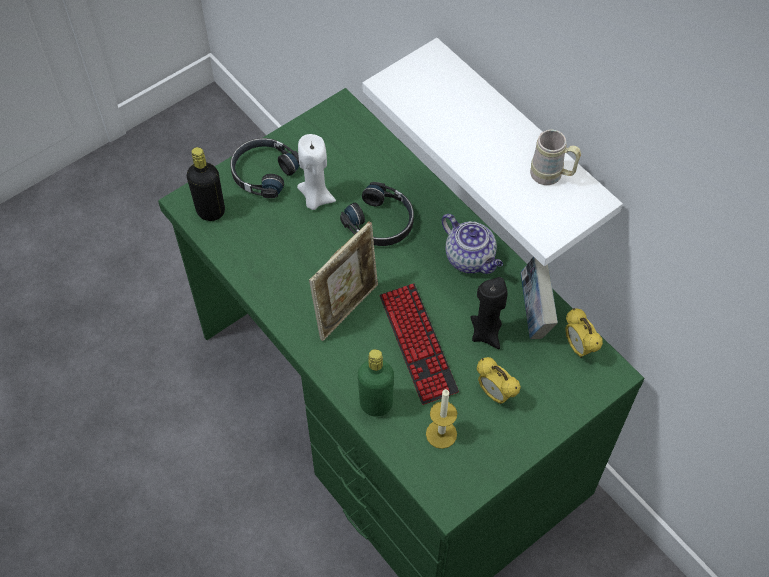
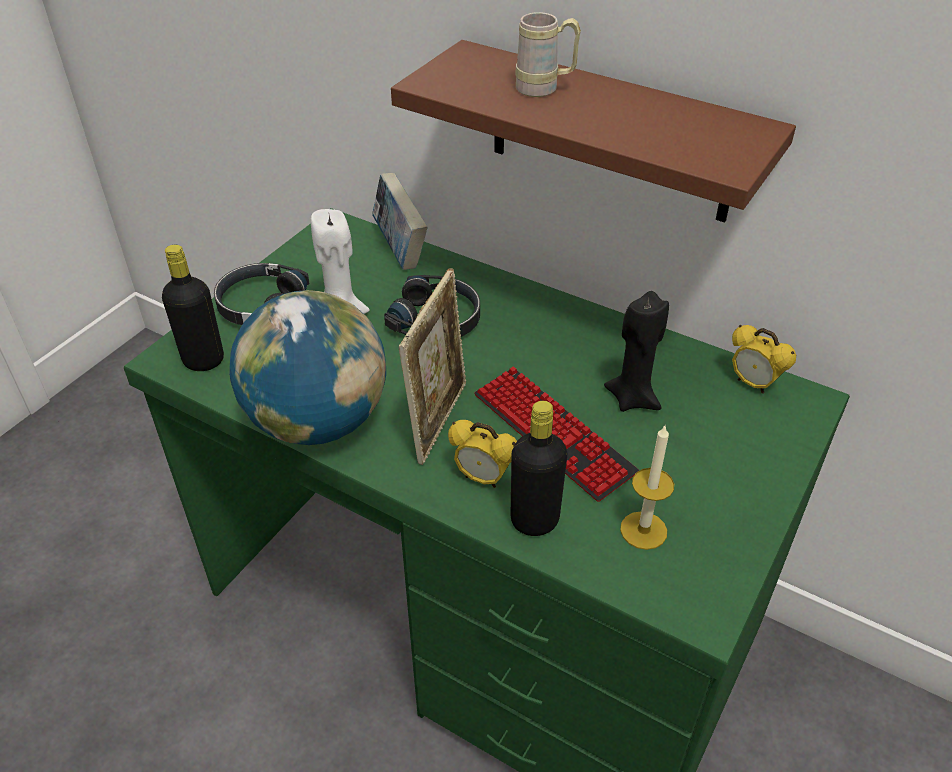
camera: 20 degrees left, 15 degrees down
green bottle [358,349,394,417] -> black bottle [510,401,567,536]
white shelf [362,38,623,266] -> brown shelf [391,40,796,223]
teapot [442,214,503,274] -> none
alarm clock [477,357,521,404] -> alarm clock moved to [448,420,517,488]
book [520,256,558,339] -> book moved to [372,173,427,270]
beige mug [530,130,581,185] -> beige mug moved to [515,12,581,97]
none -> globe [229,290,386,445]

